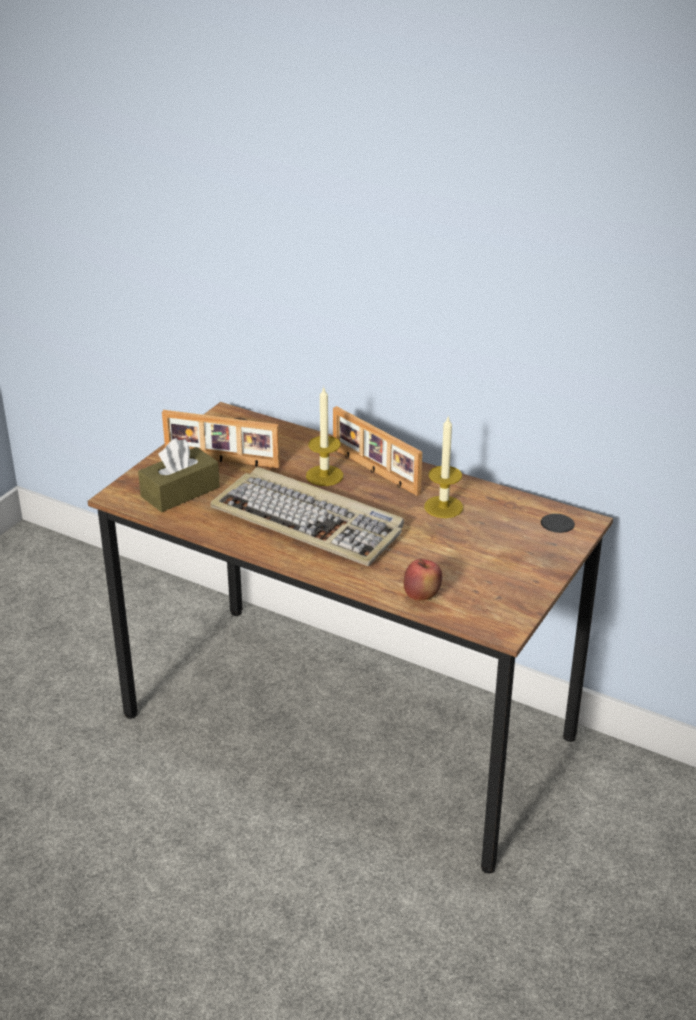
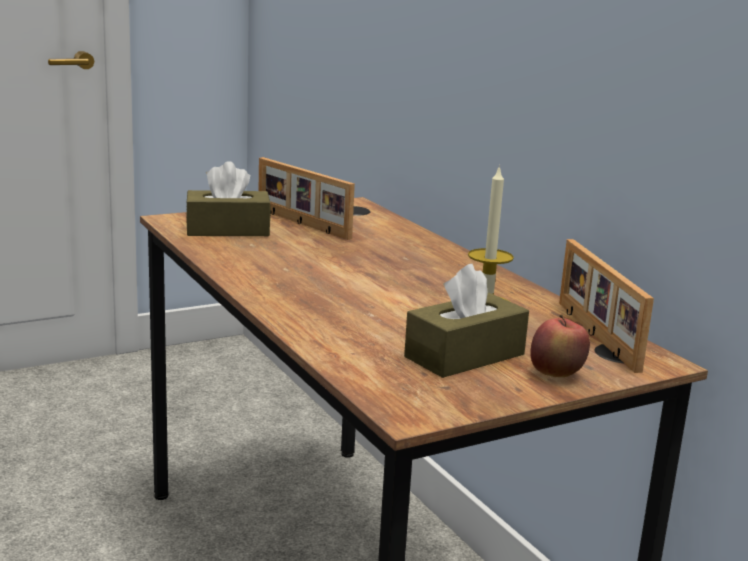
camera: 30 degrees right, 15 degrees down
keyboard [210,467,404,566] -> none
candle [306,386,343,486] -> none
picture frame [333,406,422,496] -> picture frame moved to [559,239,654,373]
apple [404,559,442,601] -> apple moved to [530,315,590,377]
none -> brown tissue box [404,264,529,378]

